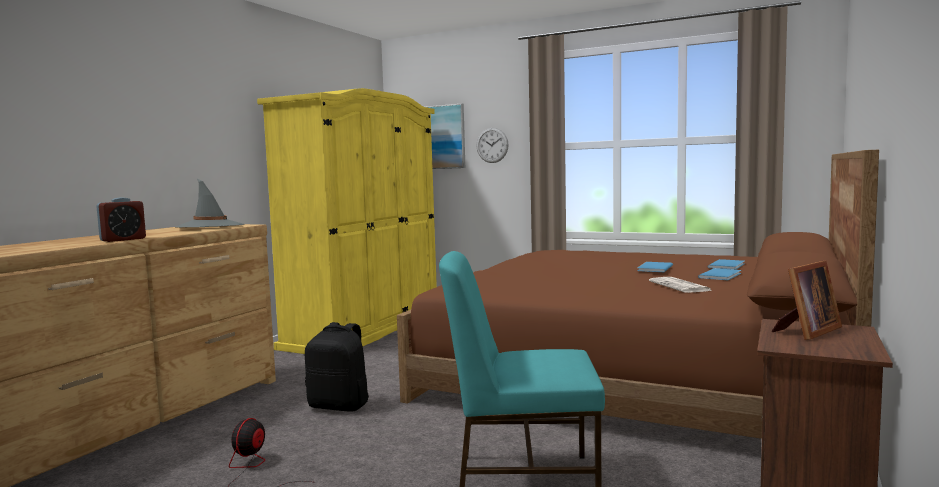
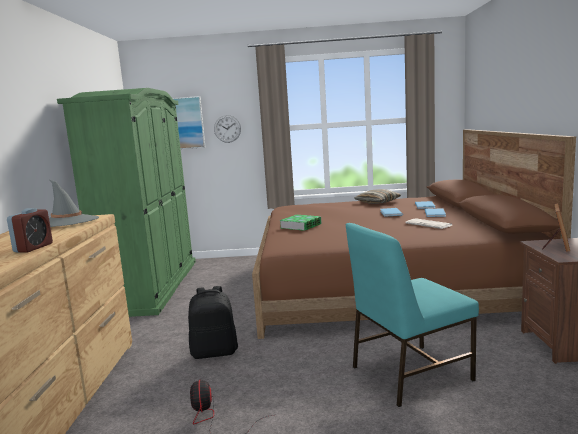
camera: 25 degrees left, 5 degrees up
yellow wardrobe [257,88,437,354] -> green wardrobe [57,88,196,317]
none -> book [280,215,322,231]
none -> pillow [354,189,401,204]

